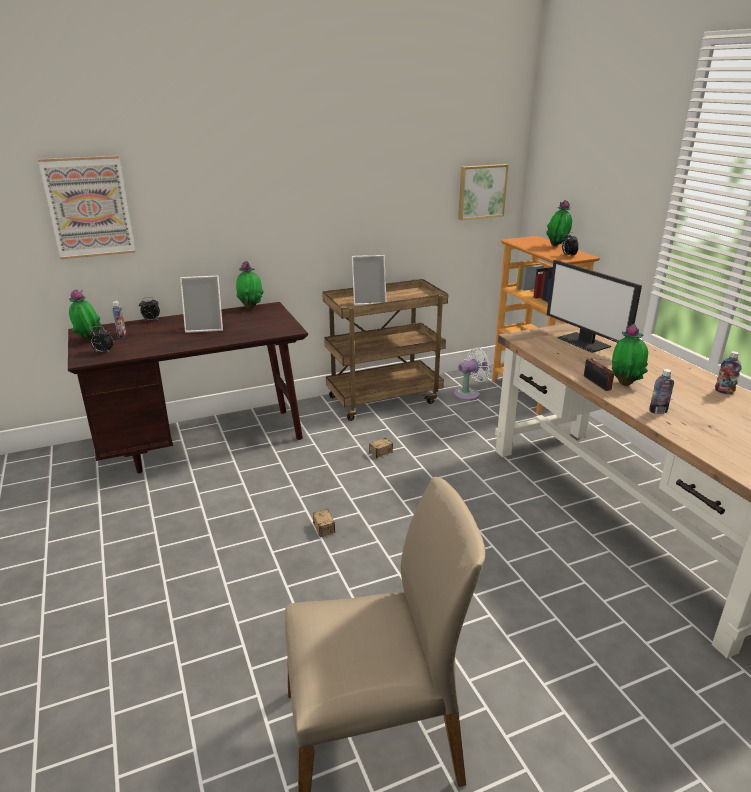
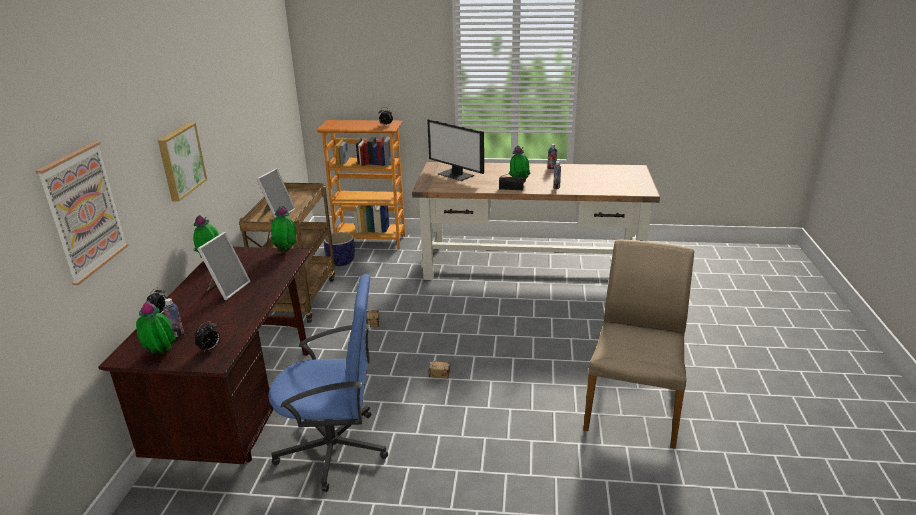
camera: 60 degrees left, 0 degrees up
white fan [454,347,491,401] -> planter [324,232,355,266]
picture [458,164,508,220] -> picture moved to [158,123,207,202]
potted plant [546,200,572,246] -> potted plant moved to [271,206,296,253]
monitor [547,260,642,353] -> monitor turned 45 degrees clockwise [427,119,484,181]
none -> blue office chair [268,274,388,492]

